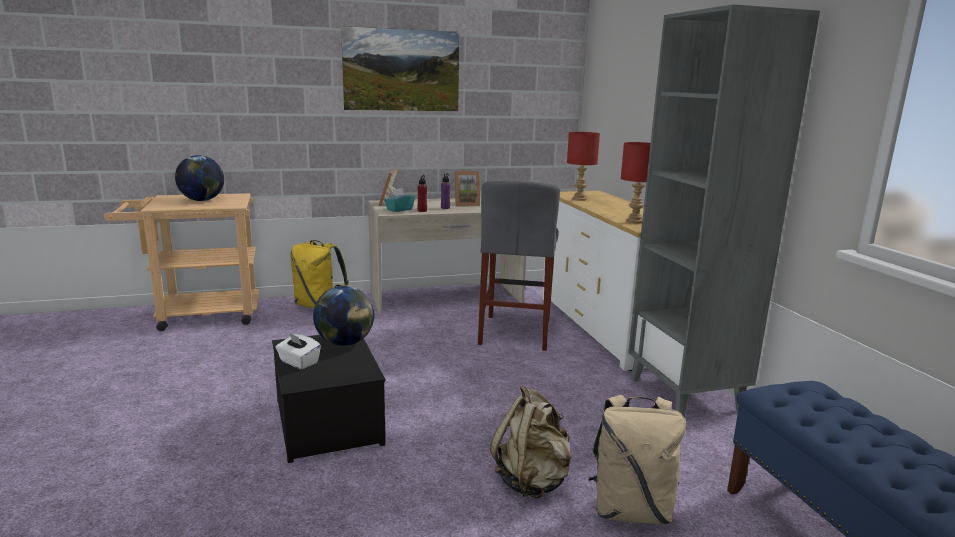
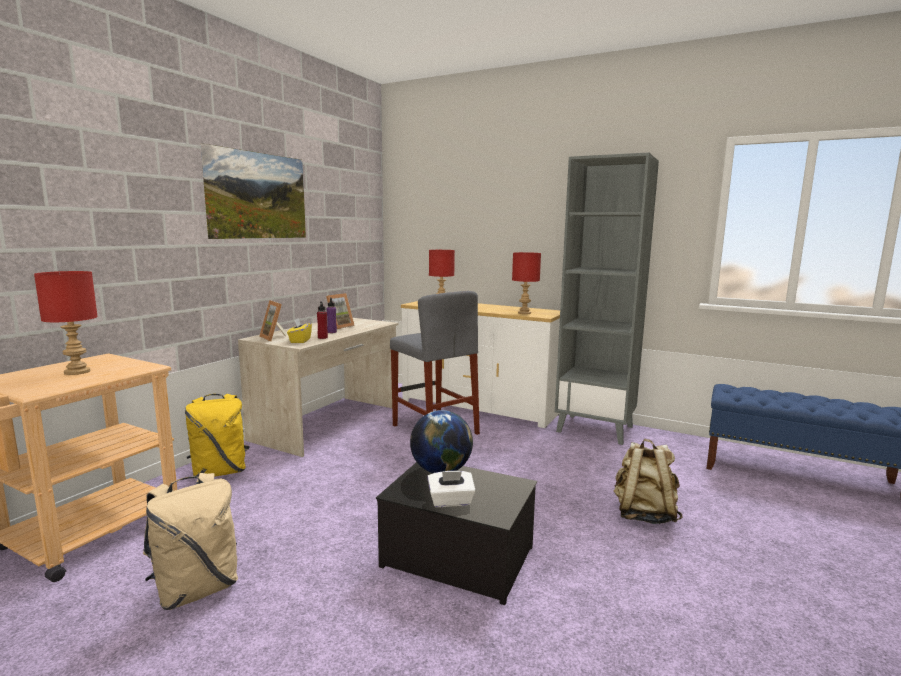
camera: 45 degrees left, 5 degrees down
globe [175,155,224,201] -> red table lamp [34,271,98,375]
turquoise tissue box [384,188,415,212] -> yellow tissue box [287,318,312,343]
beige backpack [588,395,686,524] -> beige backpack moved to [143,473,238,610]

